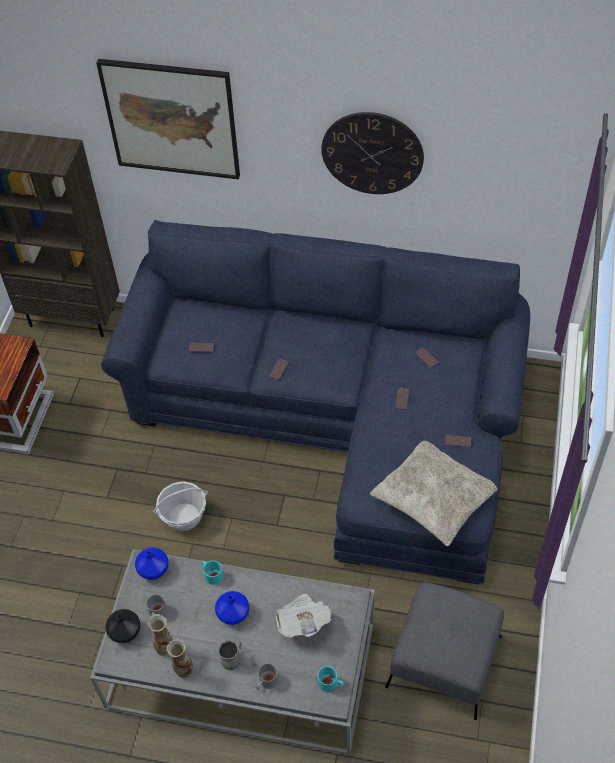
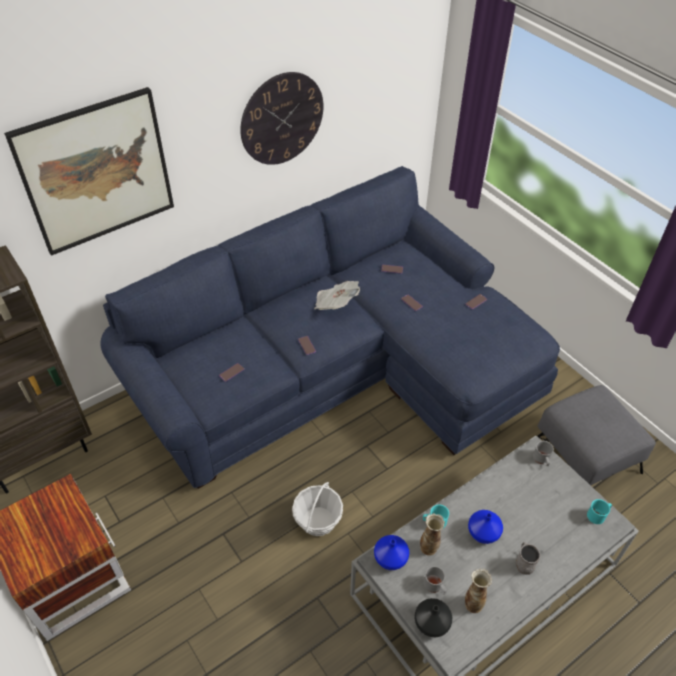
camera: 50 degrees left, 5 degrees down
vase [166,638,193,678] -> vase moved to [420,513,445,556]
grey mug [256,663,278,690] -> grey mug moved to [533,441,554,466]
newspaper [276,594,331,637] -> newspaper moved to [314,281,360,310]
beige pillow [370,441,498,547] -> none

